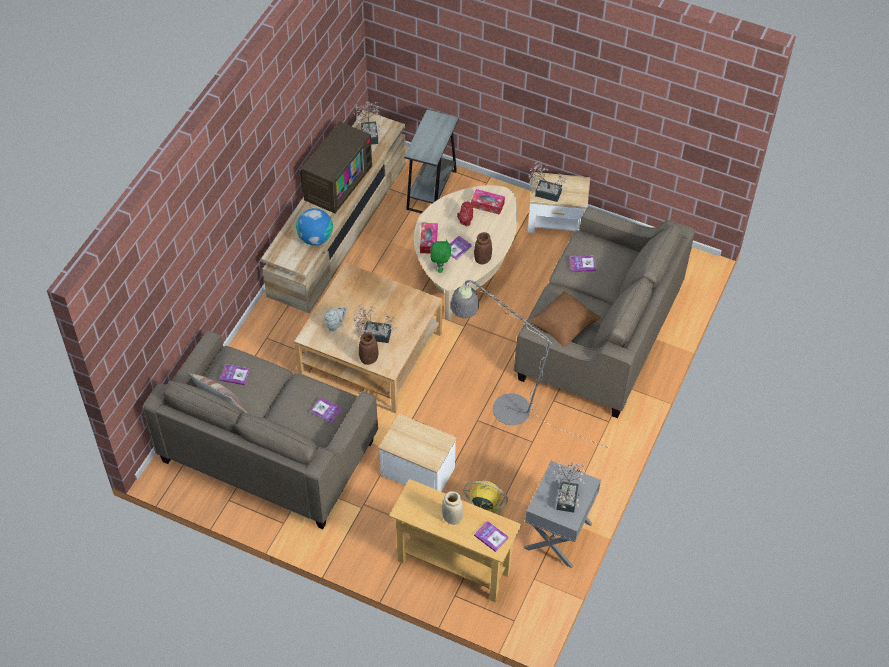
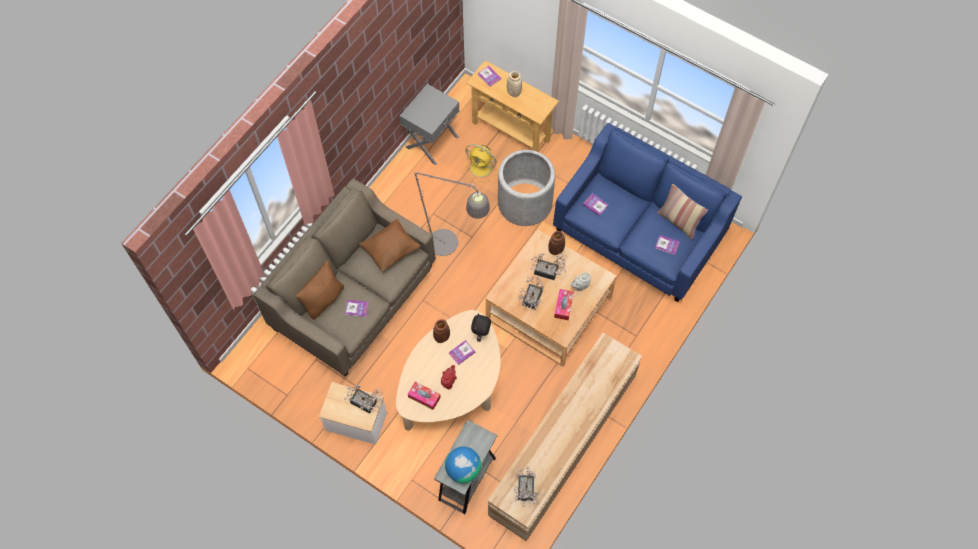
camera: 170 degrees left, 10 degrees up
beige sofa [142,330,378,529] -> blue sofa [553,123,742,302]
globe [296,208,333,246] -> globe moved to [445,446,481,483]
television [300,122,372,213] -> none
side table [379,414,456,492] -> grey planter [498,150,555,226]
tissue box [420,223,438,254] -> tissue box moved to [554,289,574,320]
green plush toy [430,239,451,273] -> black plush toy [471,313,491,342]
potted plant [553,462,585,513] -> potted plant moved to [518,276,544,310]
none -> brown pillow [295,260,344,320]

